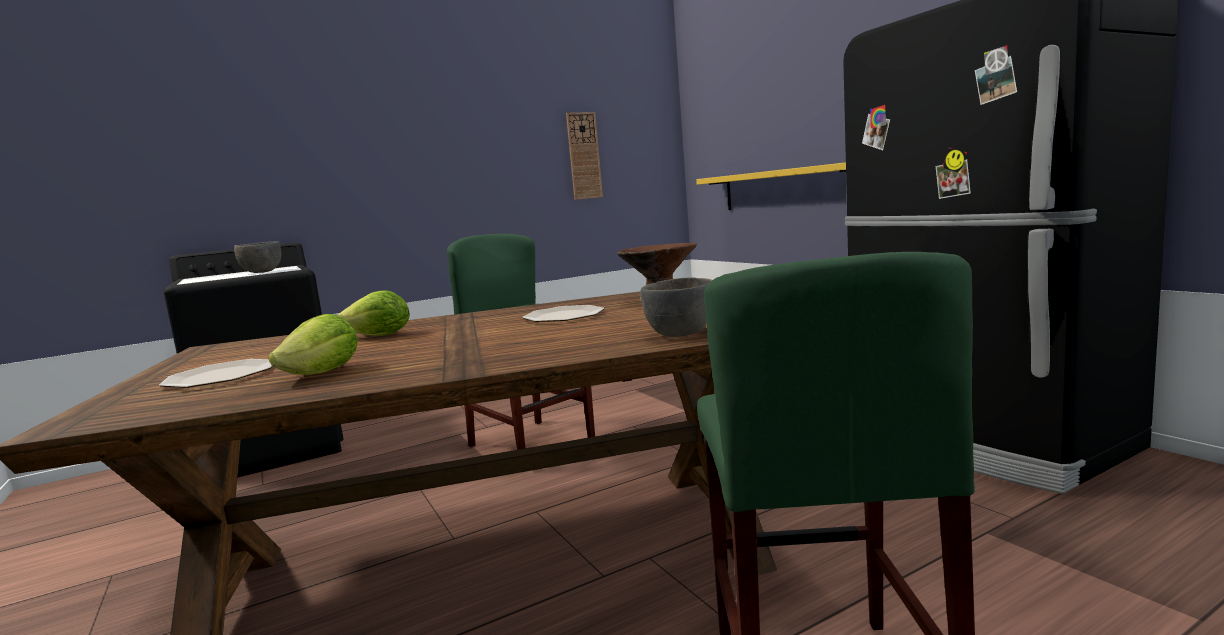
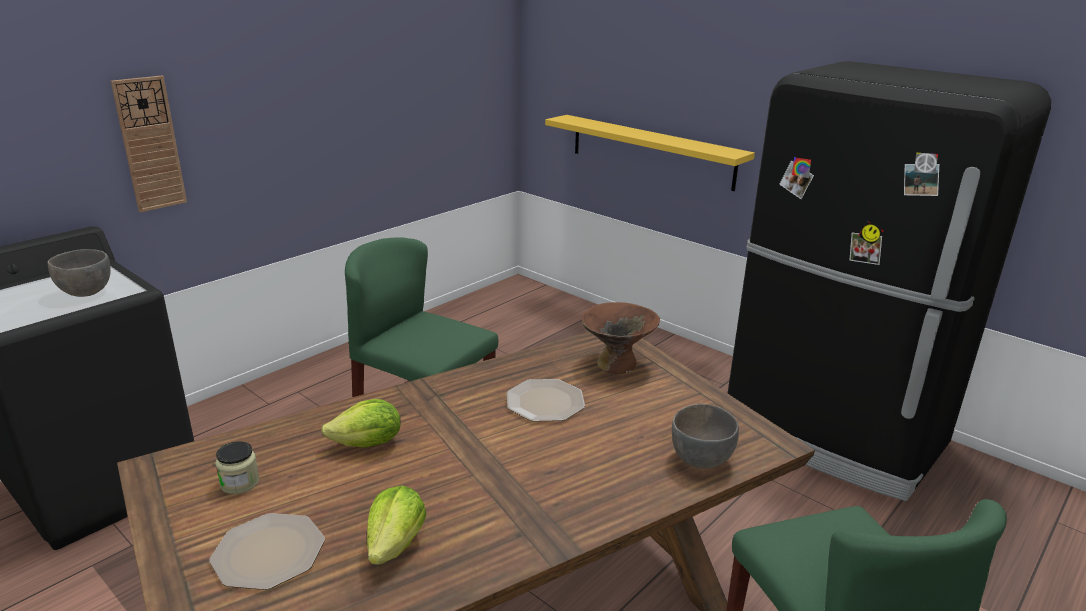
camera: 20 degrees left, 15 degrees up
wall clock [566,112,603,200] -> wall clock moved to [111,75,187,212]
none -> jar [216,441,259,494]

